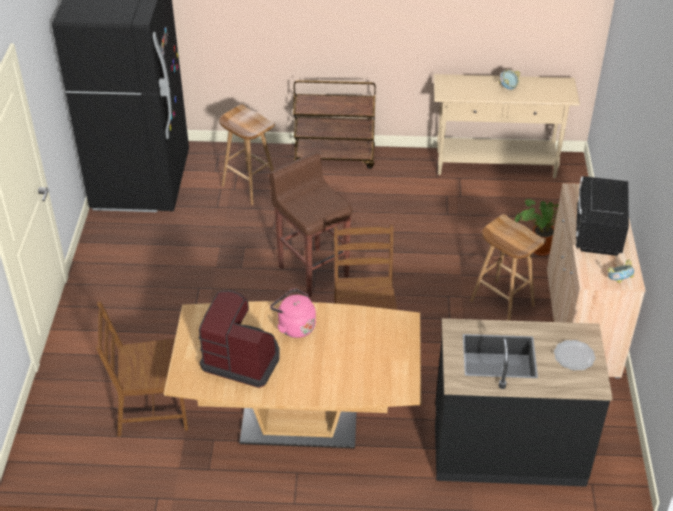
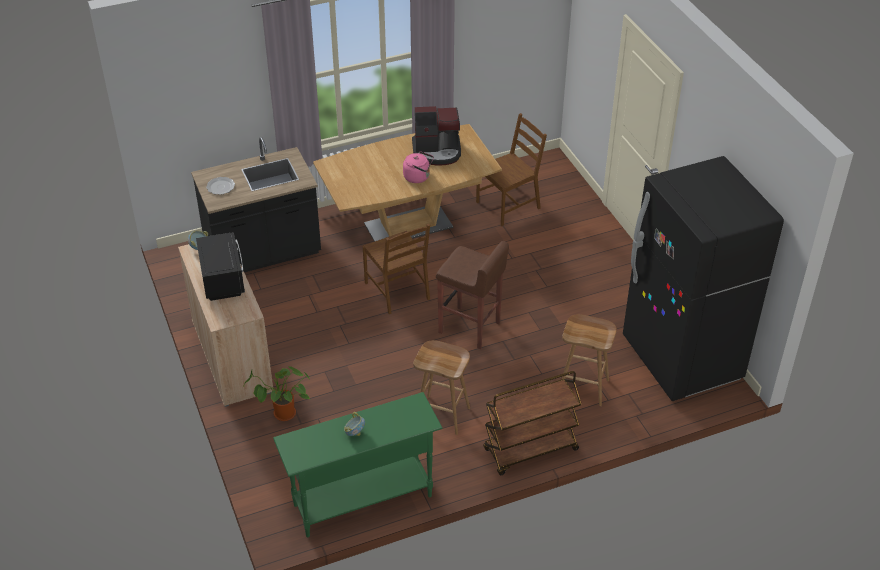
camera: 155 degrees right, 0 degrees up
beige console table [433,74,580,178] -> green console table [273,392,442,537]
brown stool [470,214,546,321] -> brown stool moved to [413,340,470,435]

